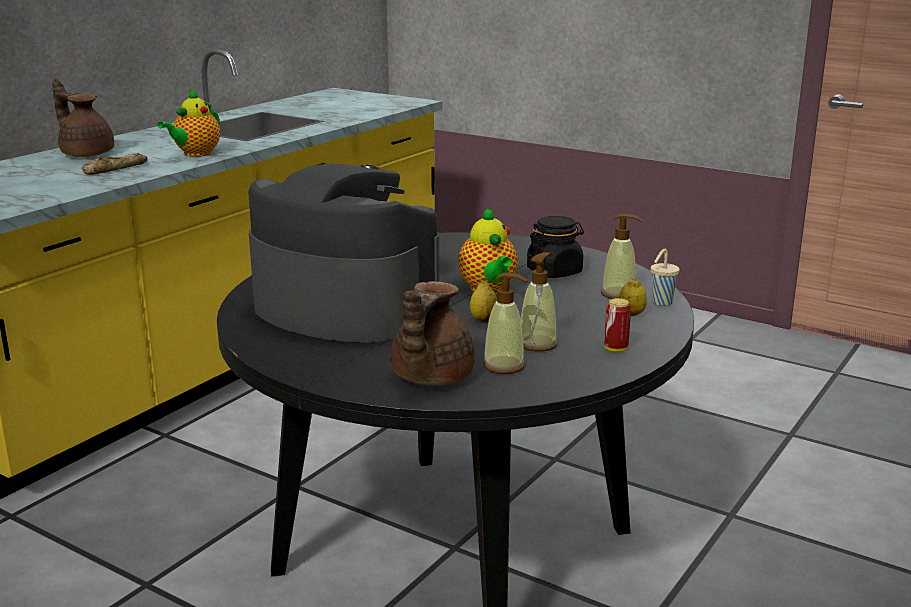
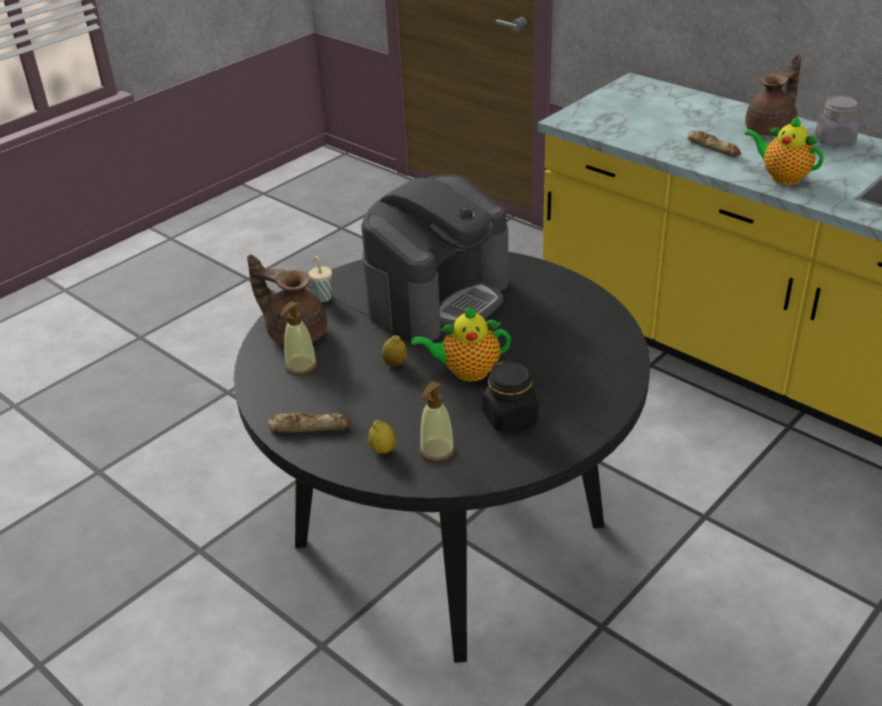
camera: 100 degrees right, 15 degrees up
soap dispenser [521,252,558,352] -> none
can [604,298,631,352] -> bread [267,412,352,432]
beige cup [651,249,680,306] -> beige cup moved to [309,256,332,302]
none -> grey jar [815,95,859,146]

